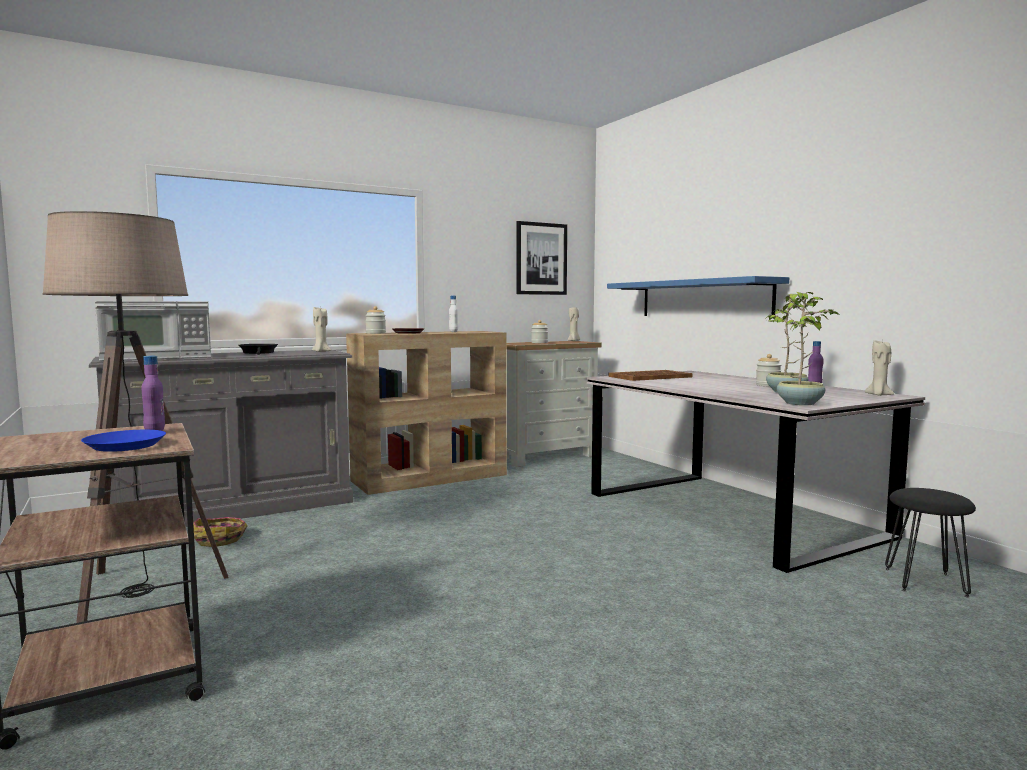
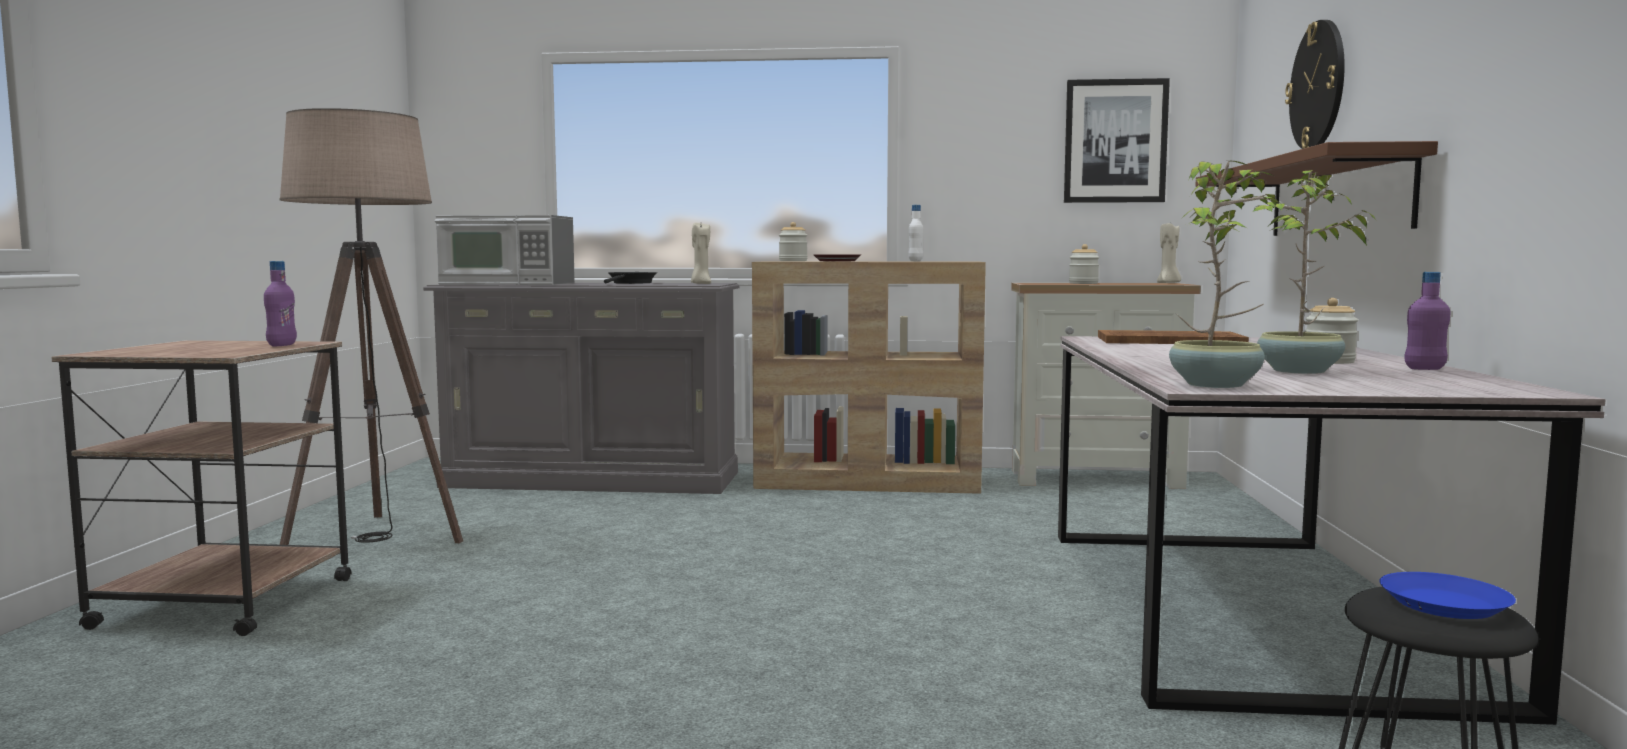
camera: 35 degrees right, 0 degrees up
blue plate [81,430,166,452] -> blue plate moved to [1379,572,1516,619]
basket [193,517,248,547] -> none
blue shelf [607,276,789,316] -> brown shelf [1195,141,1438,236]
beige candle [865,340,894,396] -> none
none -> wall clock [1285,20,1345,149]

